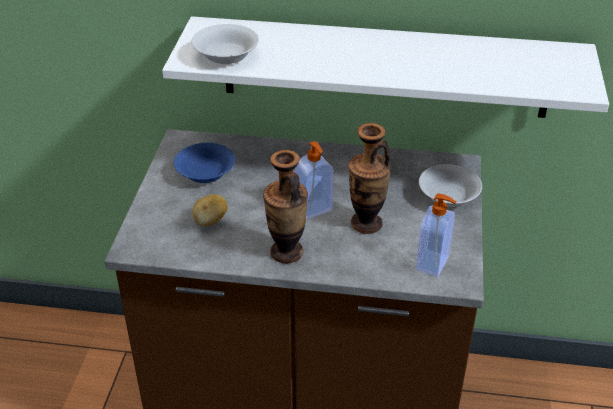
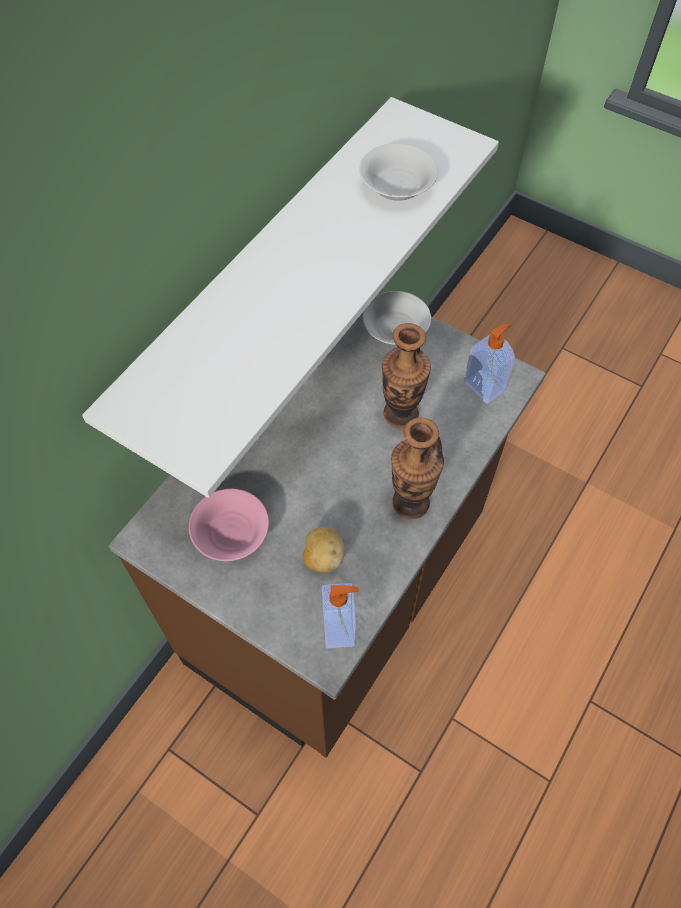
camera: 65 degrees left, 20 degrees up
blue bowl [174,143,235,183] -> pink bowl [189,489,269,561]
white bowl [192,24,259,64] -> white bowl moved to [359,143,438,201]
soap dispenser [294,141,334,219] -> soap dispenser moved to [322,583,359,649]

